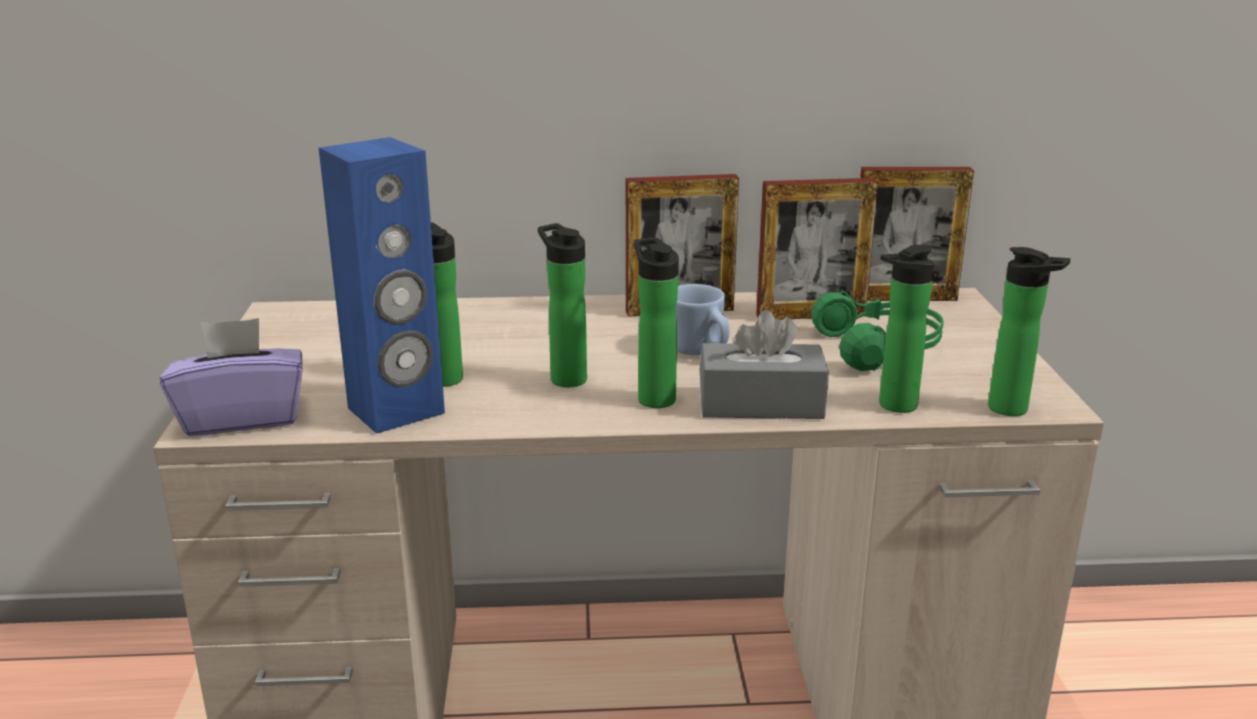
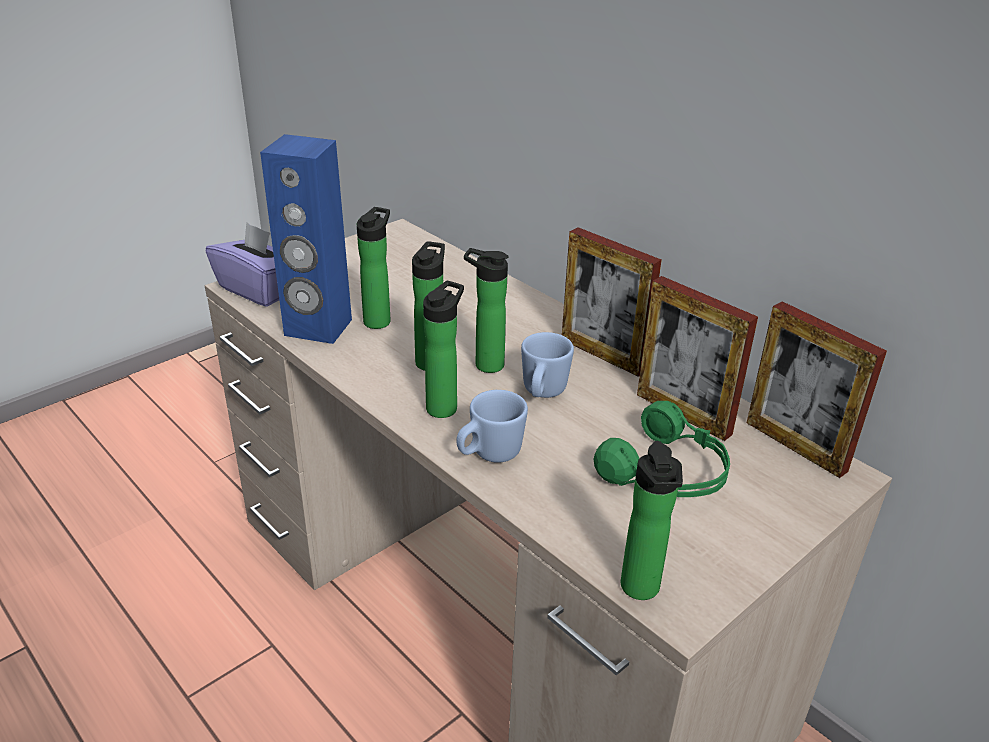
camera: 50 degrees right, 10 degrees up
grey tissue box [700,310,829,419] -> blue mug [456,390,528,463]
bottle [879,245,935,413] -> bottle moved to [464,248,509,373]

